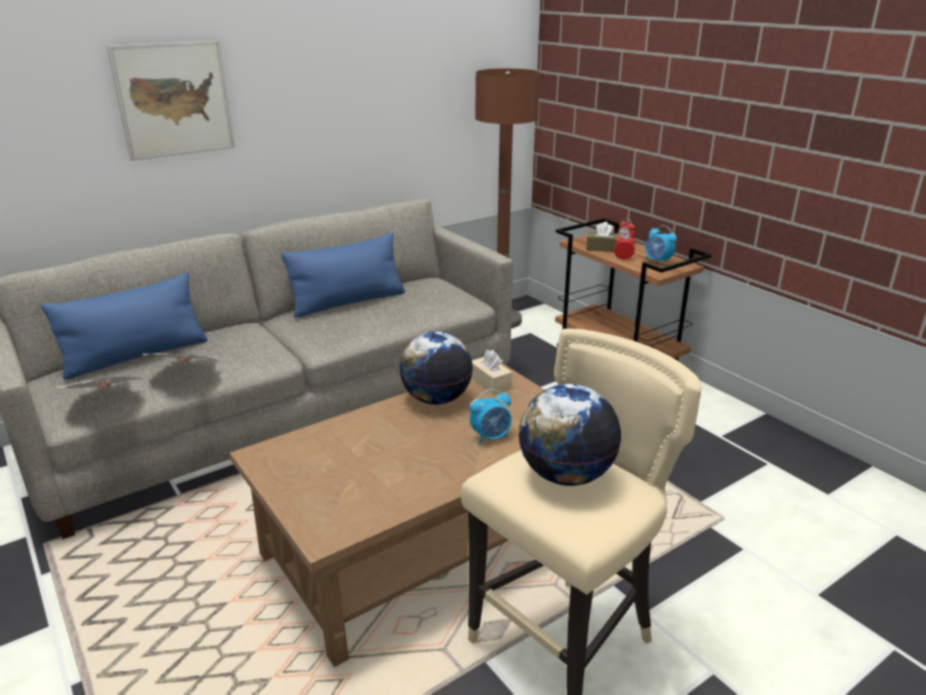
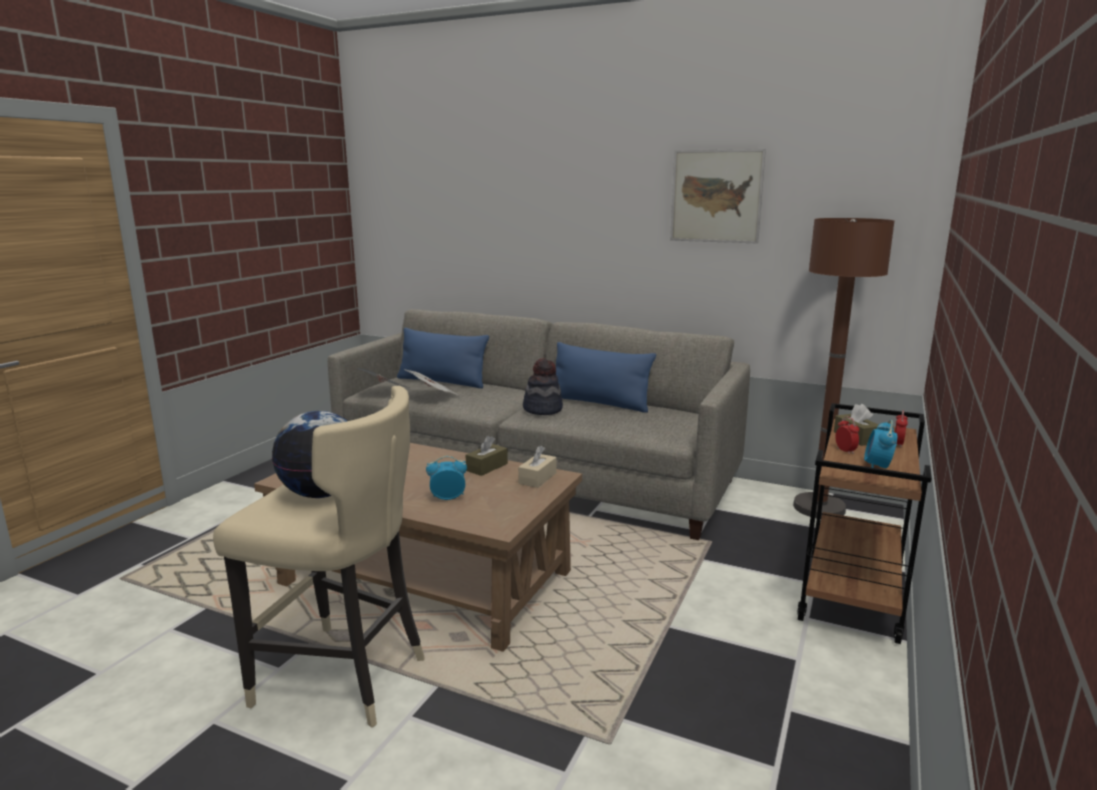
camera: 60 degrees right, 10 degrees down
picture [107,41,235,161] -> picture moved to [670,149,766,244]
globe [399,332,473,405] -> brown tissue box [466,436,508,476]
alarm clock [469,389,512,444] -> alarm clock turned 135 degrees clockwise [426,456,467,500]
none -> hat [523,358,563,415]

